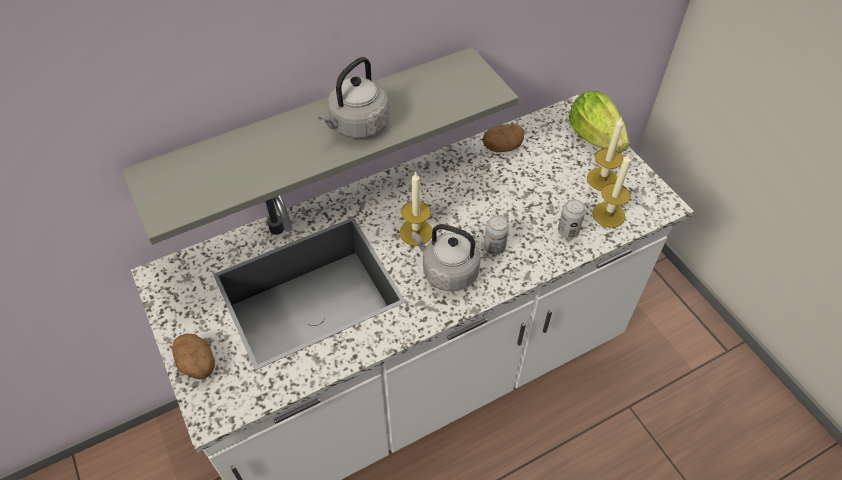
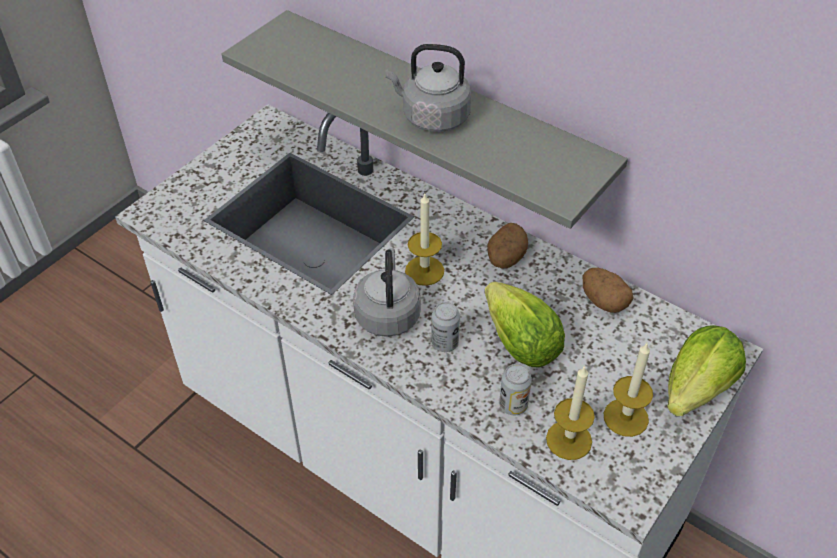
camera: 65 degrees right, 5 degrees down
potato [172,334,215,380] -> potato moved to [487,223,528,269]
none -> lettuce [485,281,565,367]

